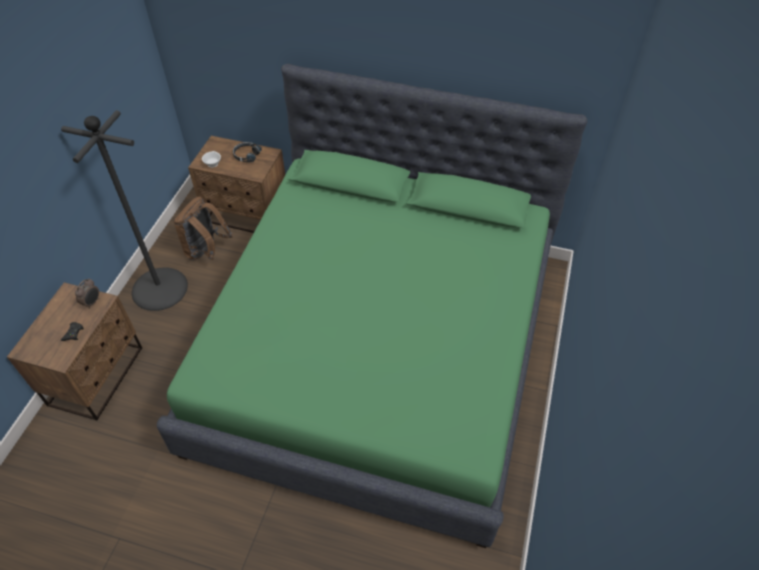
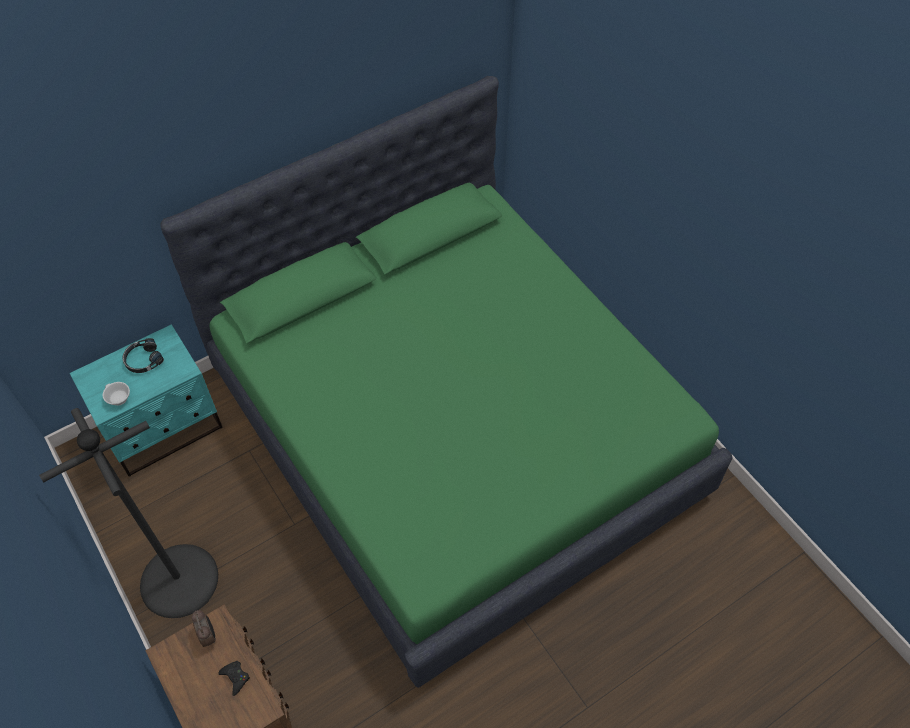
camera: 50 degrees left, 5 degrees up
brown backpack [174,197,233,260] -> none
brown nightstand [188,136,285,233] -> turquoise nightstand [70,324,222,477]

